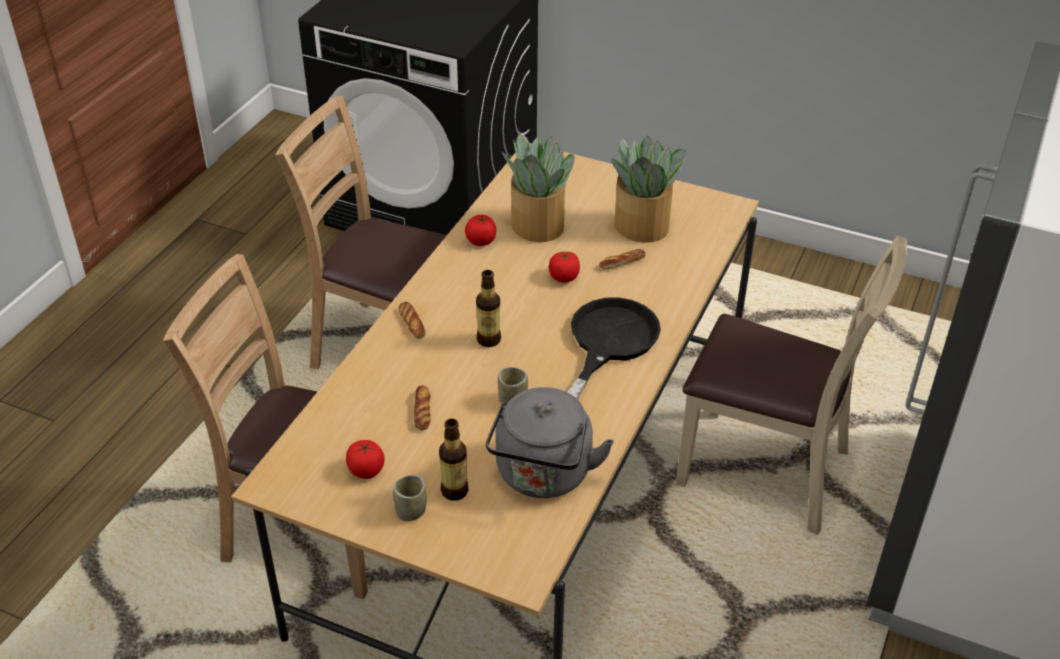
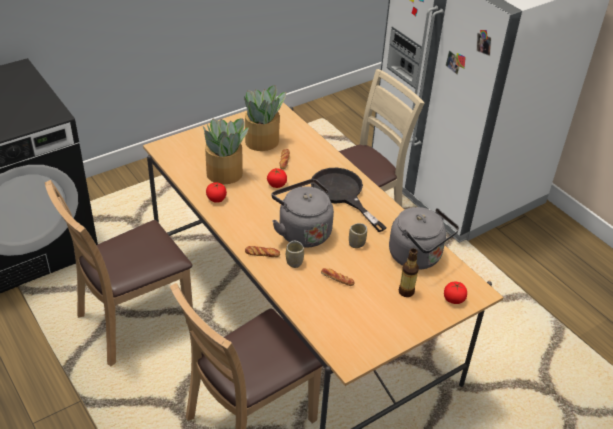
camera: 60 degrees left, 0 degrees up
tomato [346,440,385,479] -> tomato moved to [444,282,467,304]
cup [393,475,426,521] -> cup moved to [286,241,304,268]
bottle [476,270,501,347] -> grey kettle [272,179,334,247]

